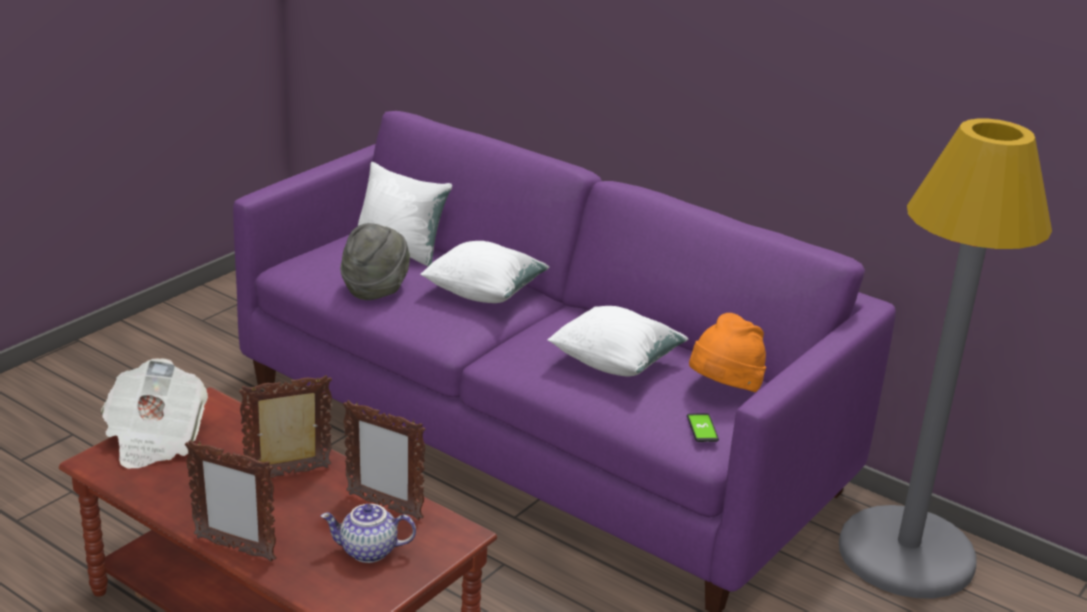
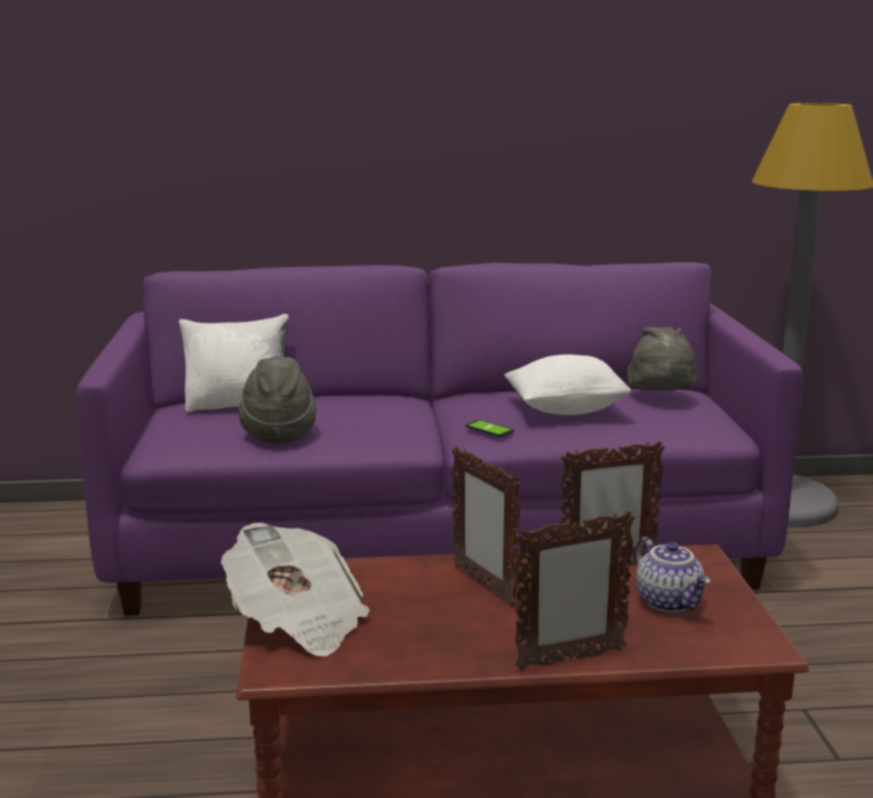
camera: 40 degrees left, 10 degrees down
picture frame [239,375,332,478] -> picture frame turned 60 degrees counterclockwise [452,446,521,607]
teapot [321,504,416,563] -> teapot turned 75 degrees counterclockwise [635,537,710,613]
white pillow [420,241,549,303] -> none
phone [687,413,719,442] -> phone moved to [465,420,514,437]
orange hat [689,313,766,392] -> grey hat [627,327,698,391]

